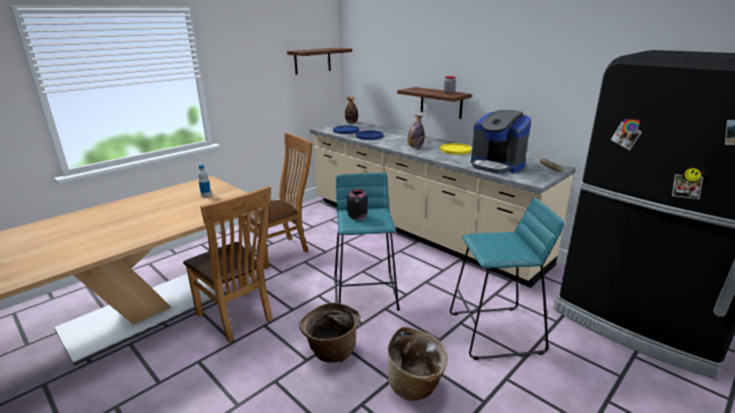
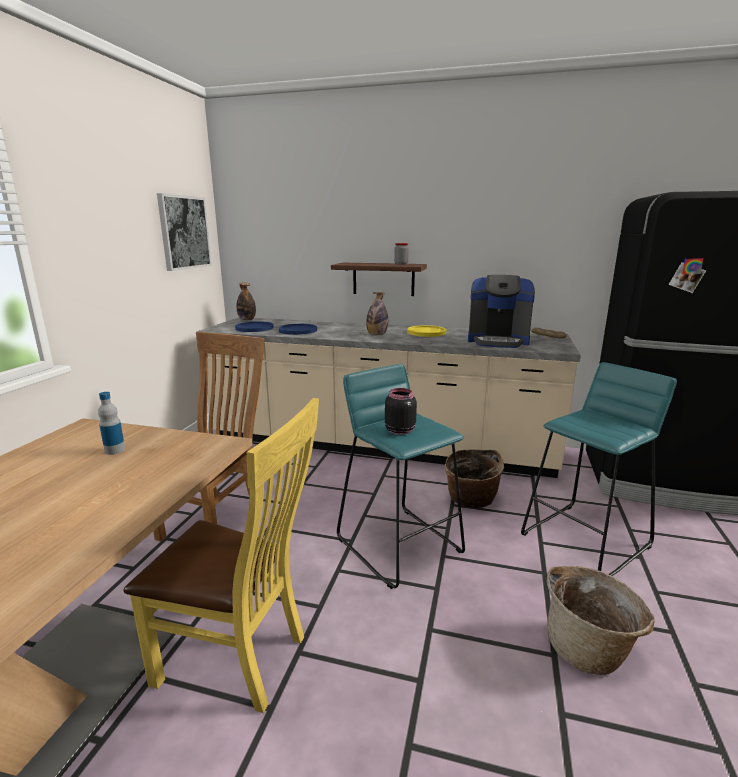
camera: 30 degrees left, 5 degrees down
brown chair [183,186,273,342] -> yellow chair [123,398,319,713]
shelf [287,48,352,75] -> picture [157,193,212,271]
basket [299,302,361,363] -> basket moved to [445,449,504,508]

